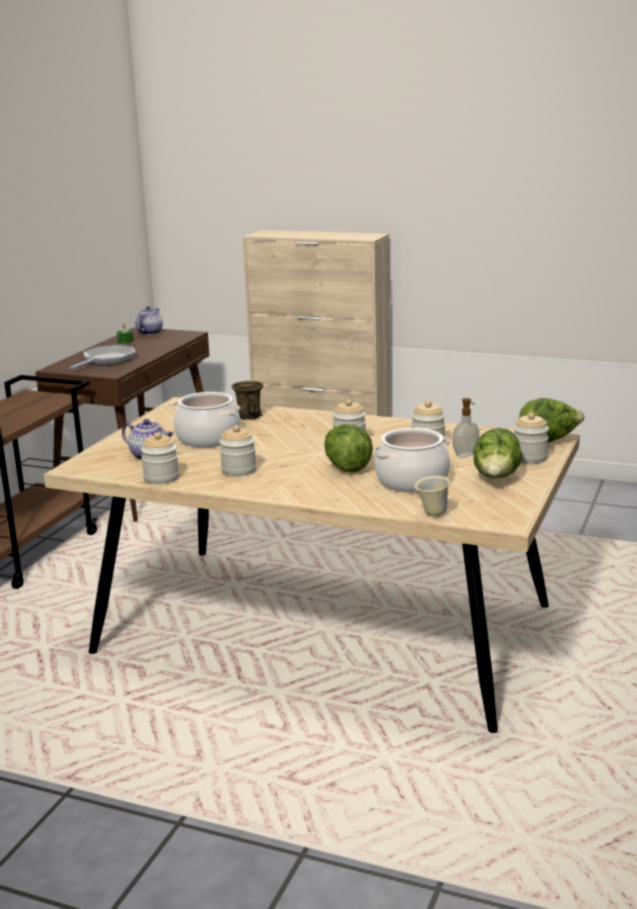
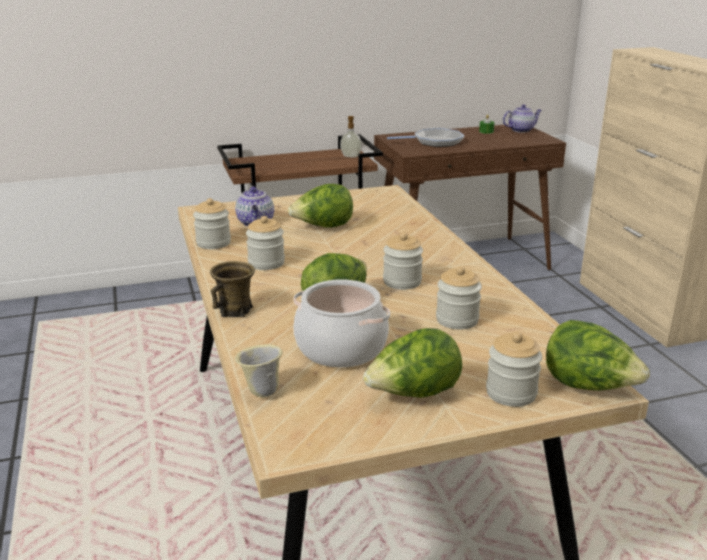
camera: 50 degrees right, 5 degrees up
cooking pot [172,392,241,447] -> lettuce [288,184,353,228]
brown mug [231,381,264,420] -> brown mug moved to [210,261,255,317]
soap dispenser [452,398,479,457] -> soap dispenser moved to [340,116,362,157]

